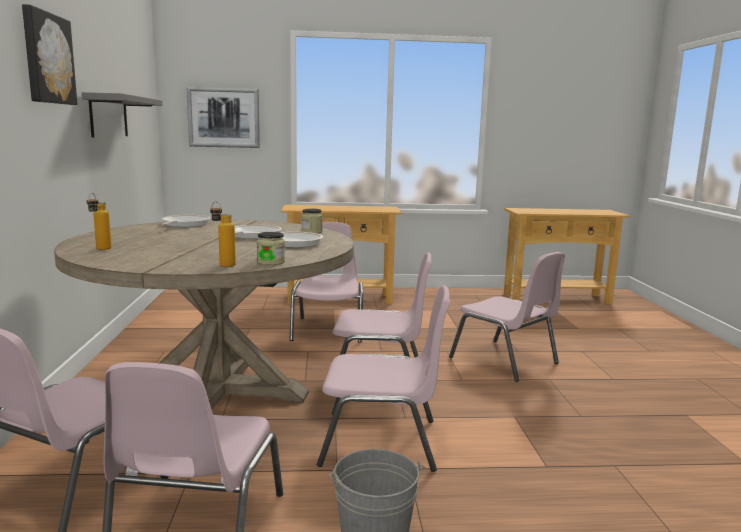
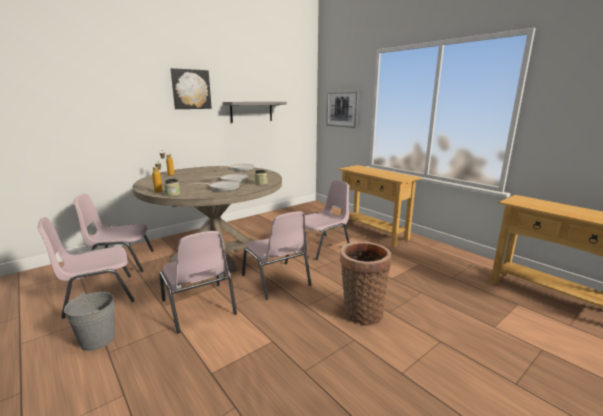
camera: 55 degrees right, 5 degrees up
pink chair [449,252,565,382] -> basket [340,242,391,326]

